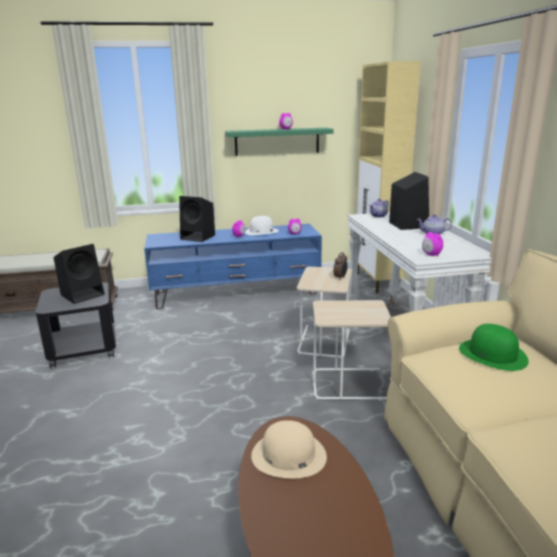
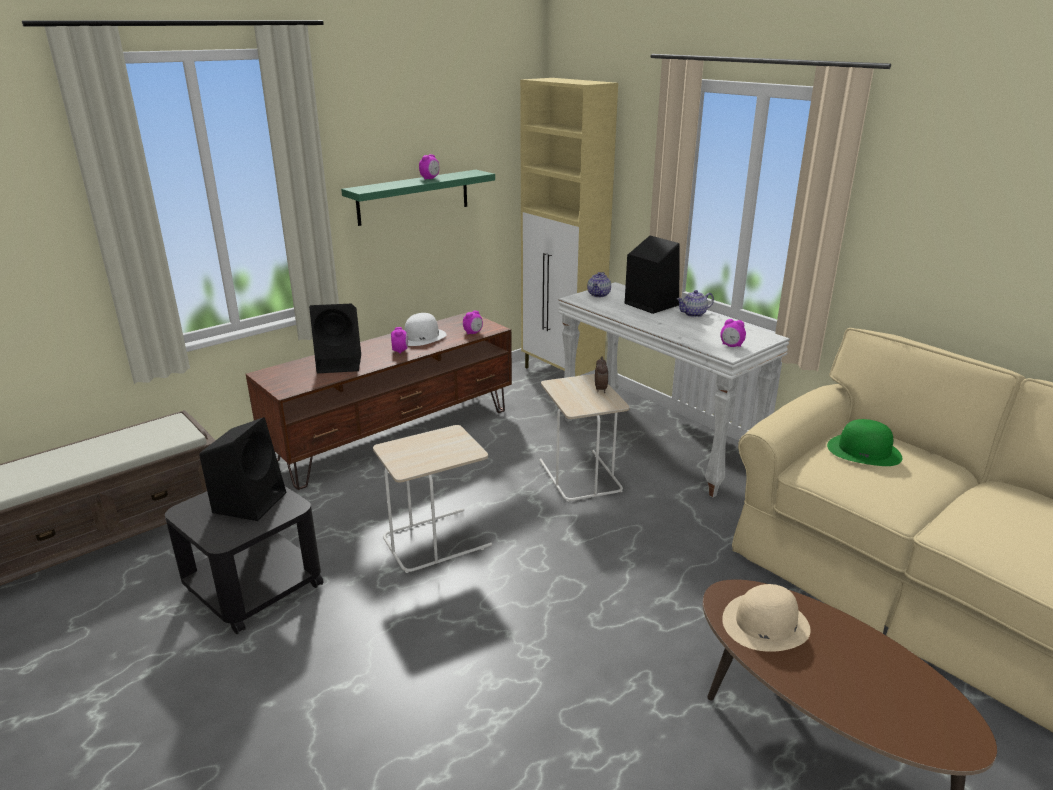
camera: 30 degrees left, 5 degrees up
blue tv stand [144,224,322,309] -> brown tv stand [246,312,512,490]
beige side table [312,300,391,401] -> beige side table moved to [373,425,492,573]

